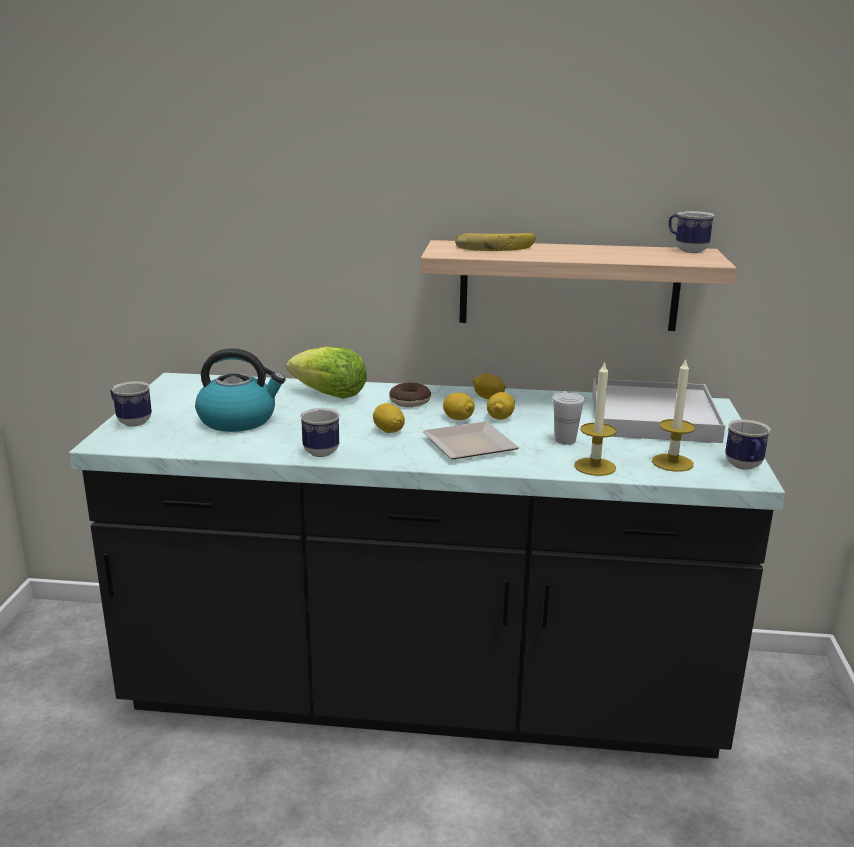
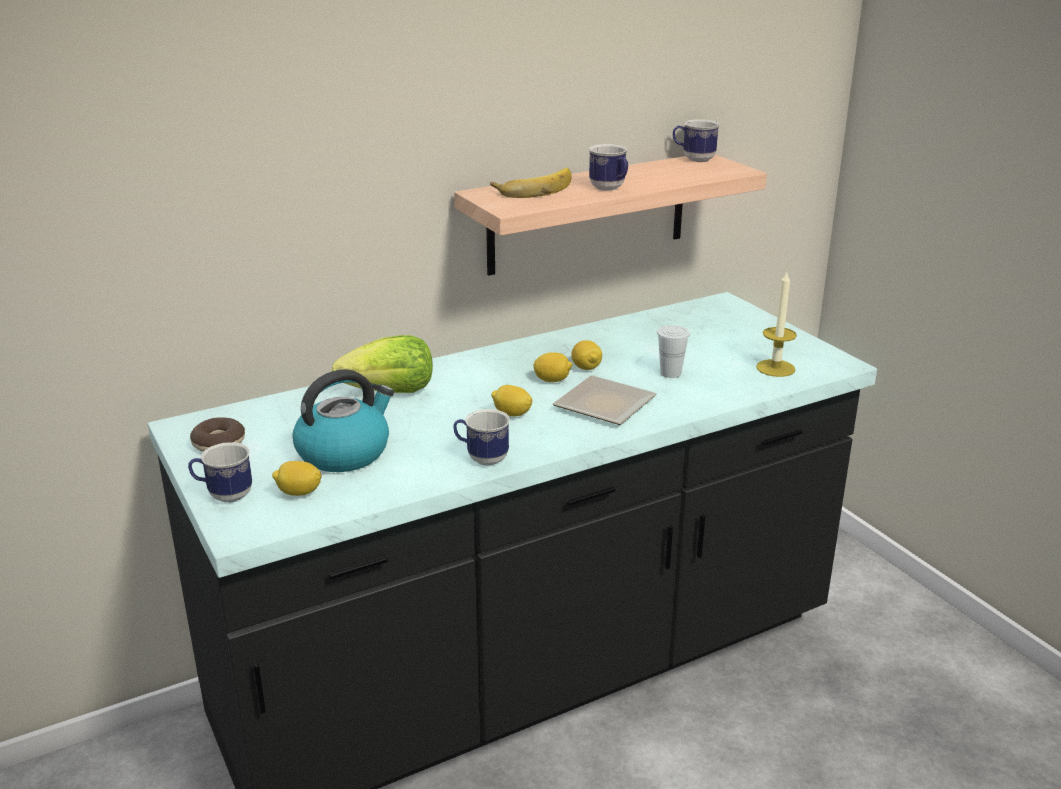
camera: 35 degrees left, 5 degrees up
donut [389,382,431,407] -> donut moved to [190,417,245,452]
lemon [473,373,505,399] -> lemon moved to [272,461,322,496]
candle [574,360,616,476] -> none
white tray [592,379,726,443] -> none
mug [725,420,771,470] -> mug moved to [589,144,628,191]

